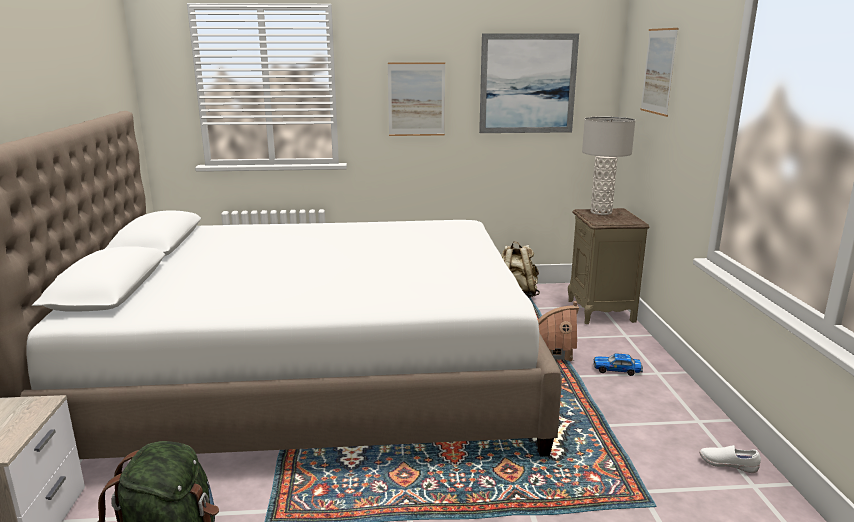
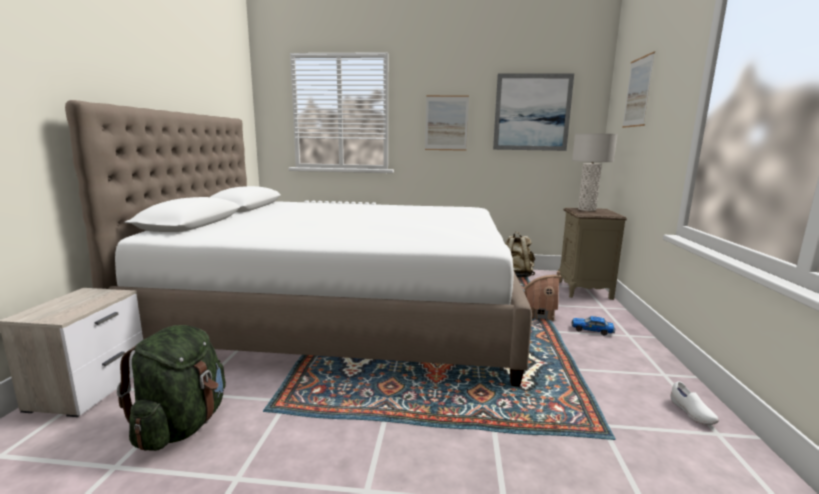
camera: 10 degrees right, 5 degrees down
white shoe [699,445,761,473] -> white shoe turned 135 degrees counterclockwise [671,381,719,425]

